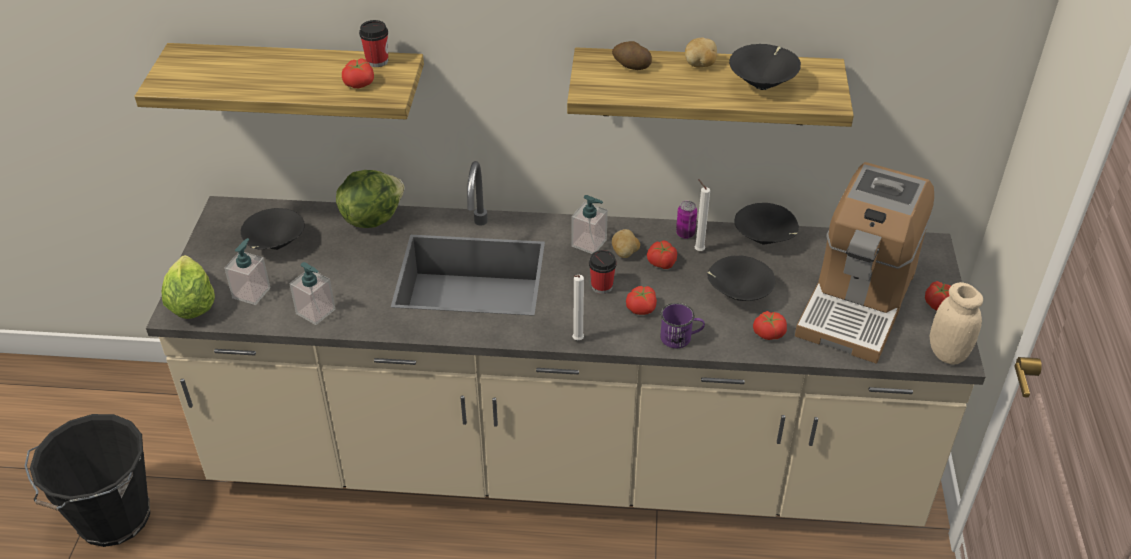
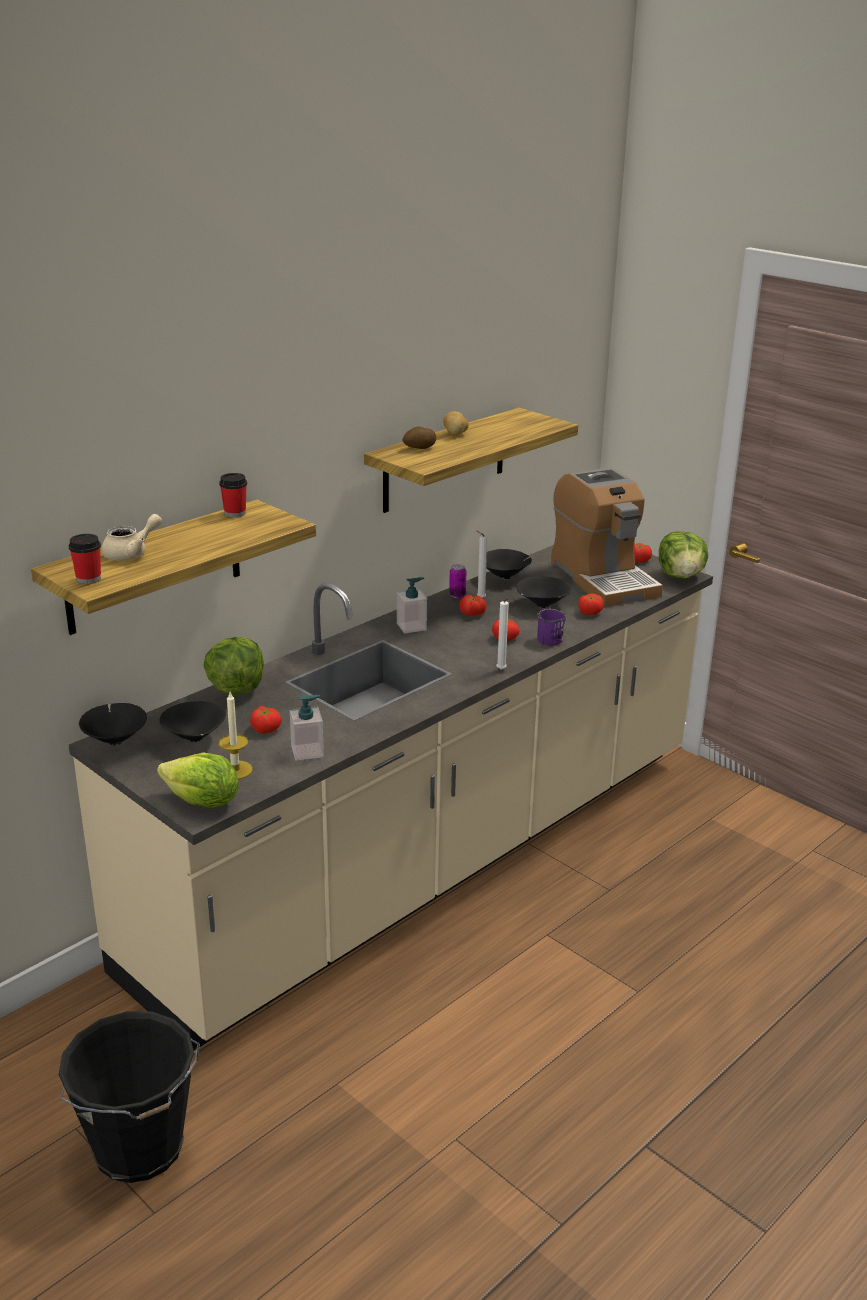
camera: 50 degrees left, 15 degrees down
soap dispenser [224,238,271,305] -> candle [219,692,253,779]
tomato [342,58,374,88] -> tomato moved to [250,706,282,734]
cup [589,250,617,294] -> cup moved to [69,534,101,584]
potato [612,229,640,258] -> none
black bowl [729,44,801,90] -> black bowl moved to [79,703,147,745]
beige jar [930,282,983,365] -> lettuce [659,531,708,579]
none -> beige teapot [101,514,162,561]

